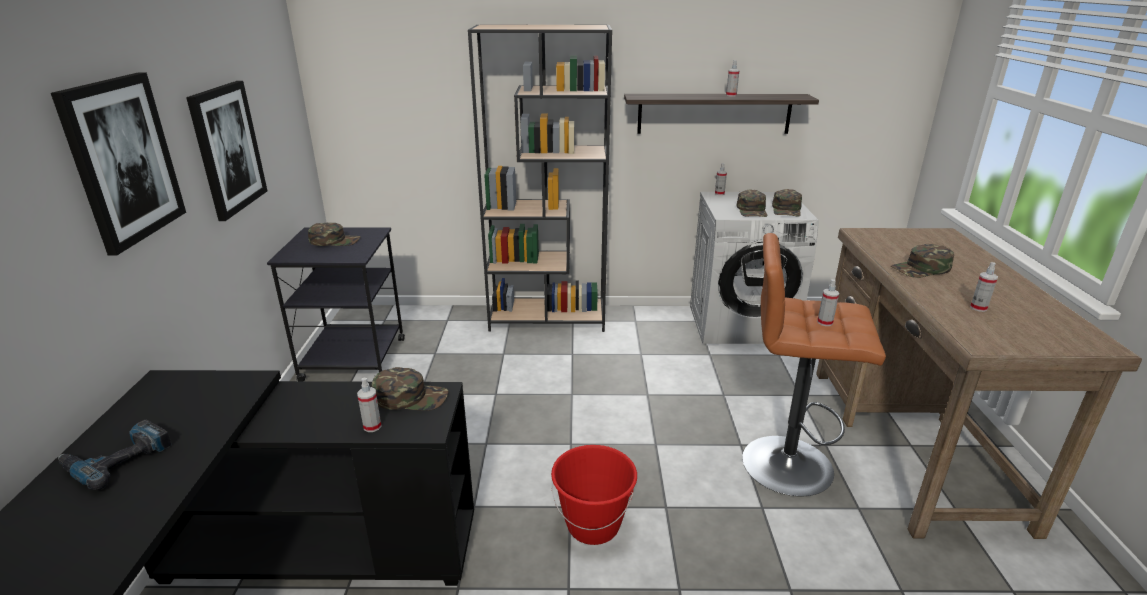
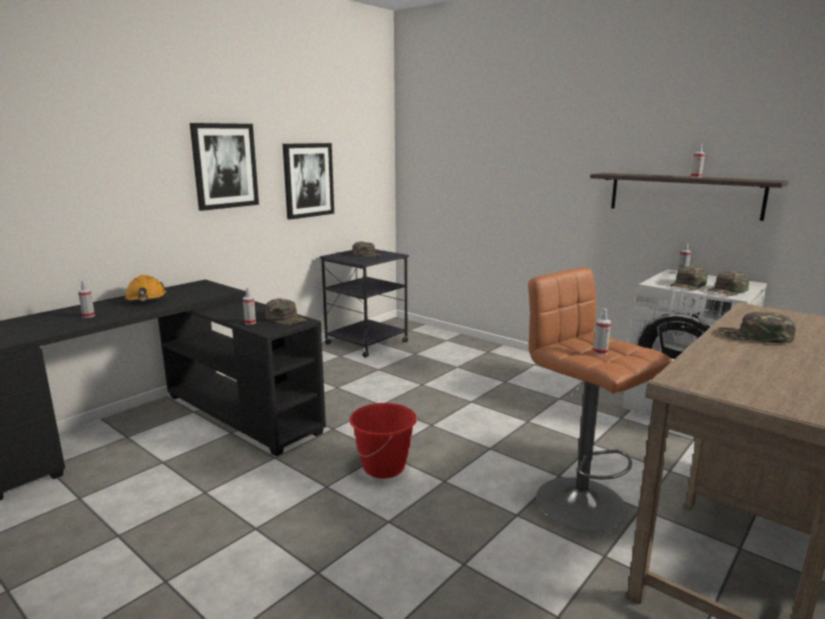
camera: 40 degrees right, 10 degrees down
power drill [58,420,172,490] -> orange hard hat [124,275,167,301]
bookcase [468,25,612,332] -> none
spray bottle [970,262,998,312] -> spray bottle moved to [78,281,95,318]

